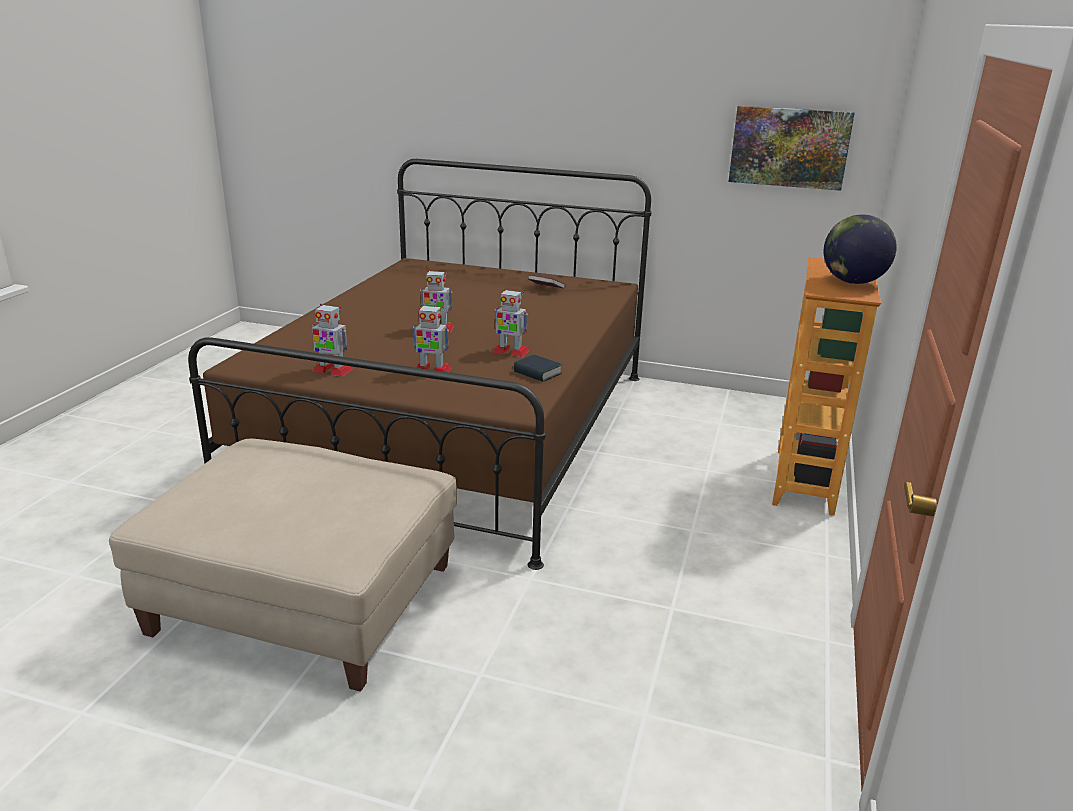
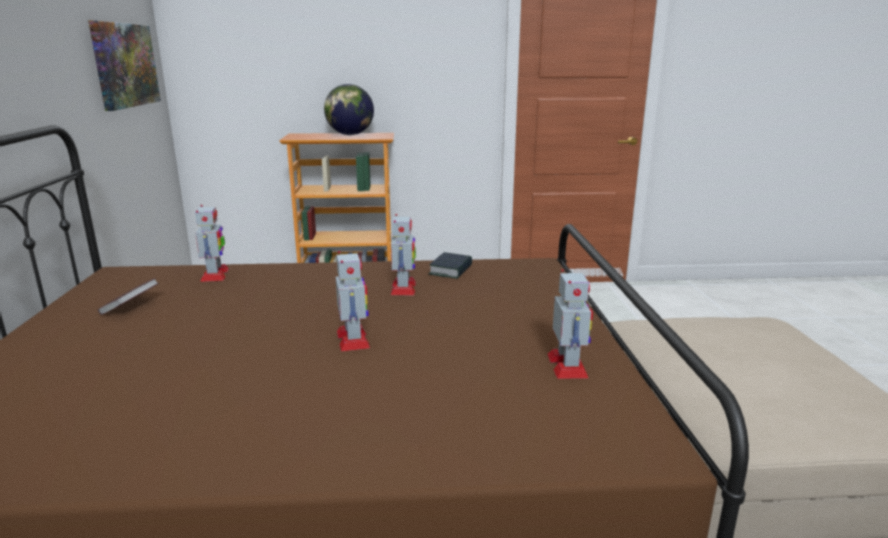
camera: 110 degrees left, 5 degrees down
toy robot [413,304,451,372] -> toy robot moved to [195,205,229,282]

